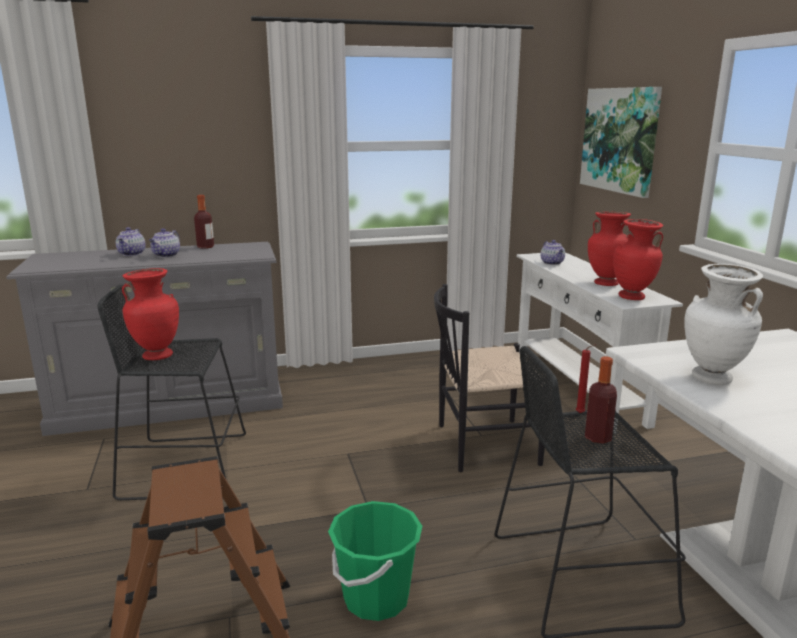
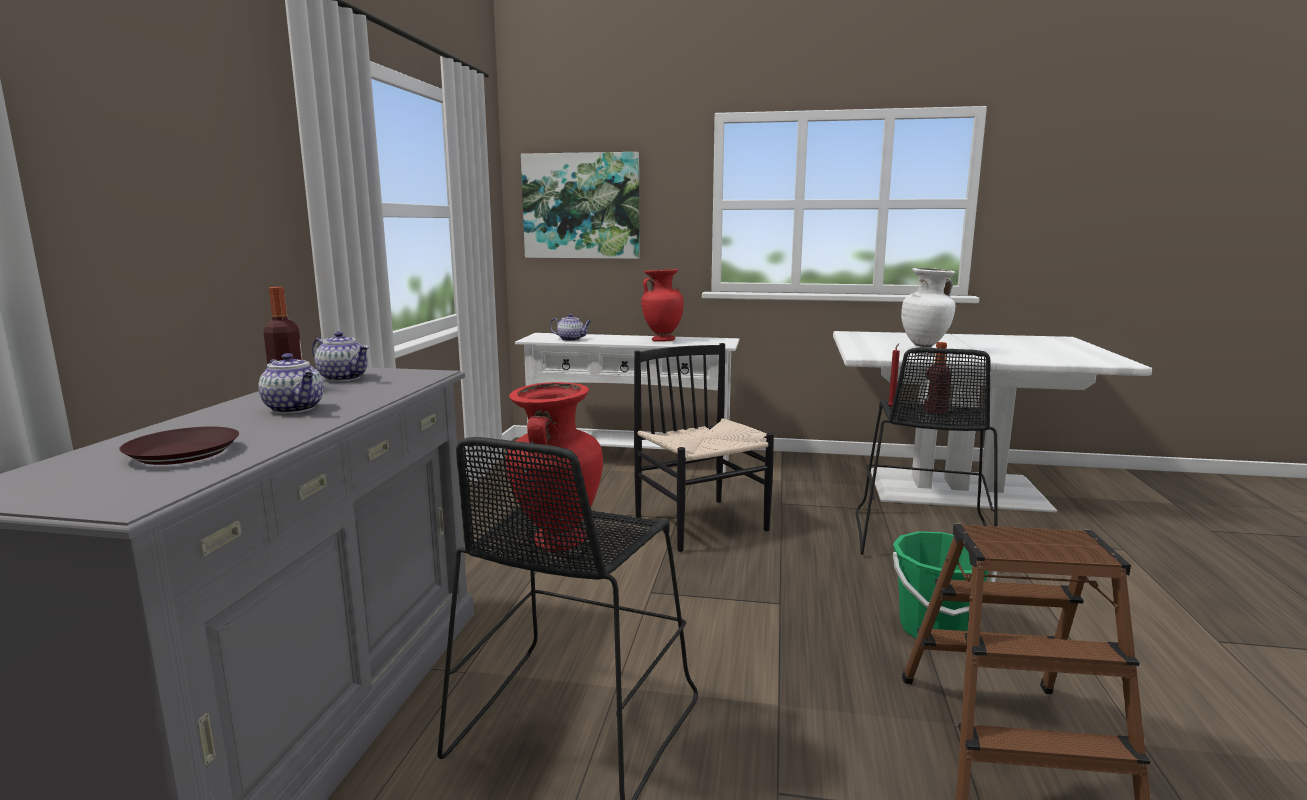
camera: 65 degrees left, 5 degrees down
teapot [116,227,146,256] -> teapot moved to [312,331,369,382]
black chair [434,284,550,472] -> black chair turned 135 degrees clockwise [634,343,774,552]
red vase [613,219,663,300] -> none
none -> brown plate [119,426,239,465]

